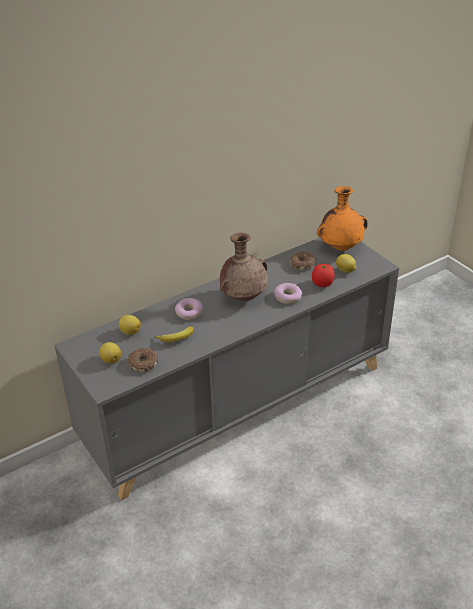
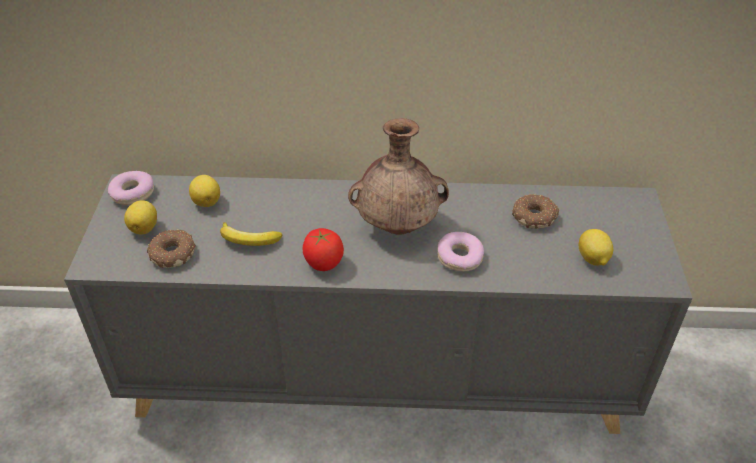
camera: 35 degrees right, 5 degrees up
donut [175,298,203,320] -> donut moved to [108,171,154,205]
tomato [312,264,335,287] -> tomato moved to [302,228,344,271]
orange vase [317,186,368,251] -> none

